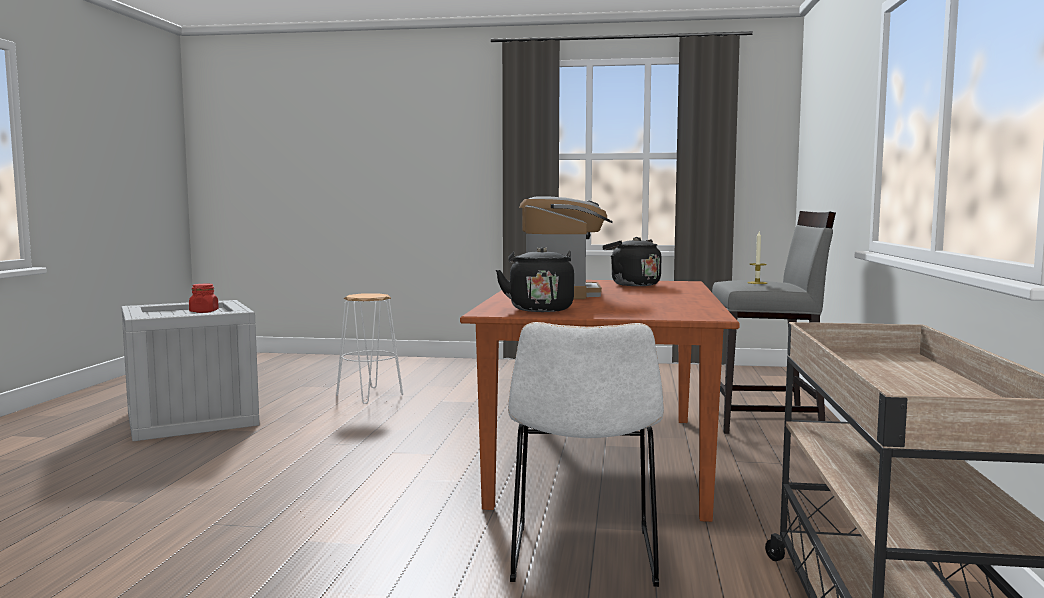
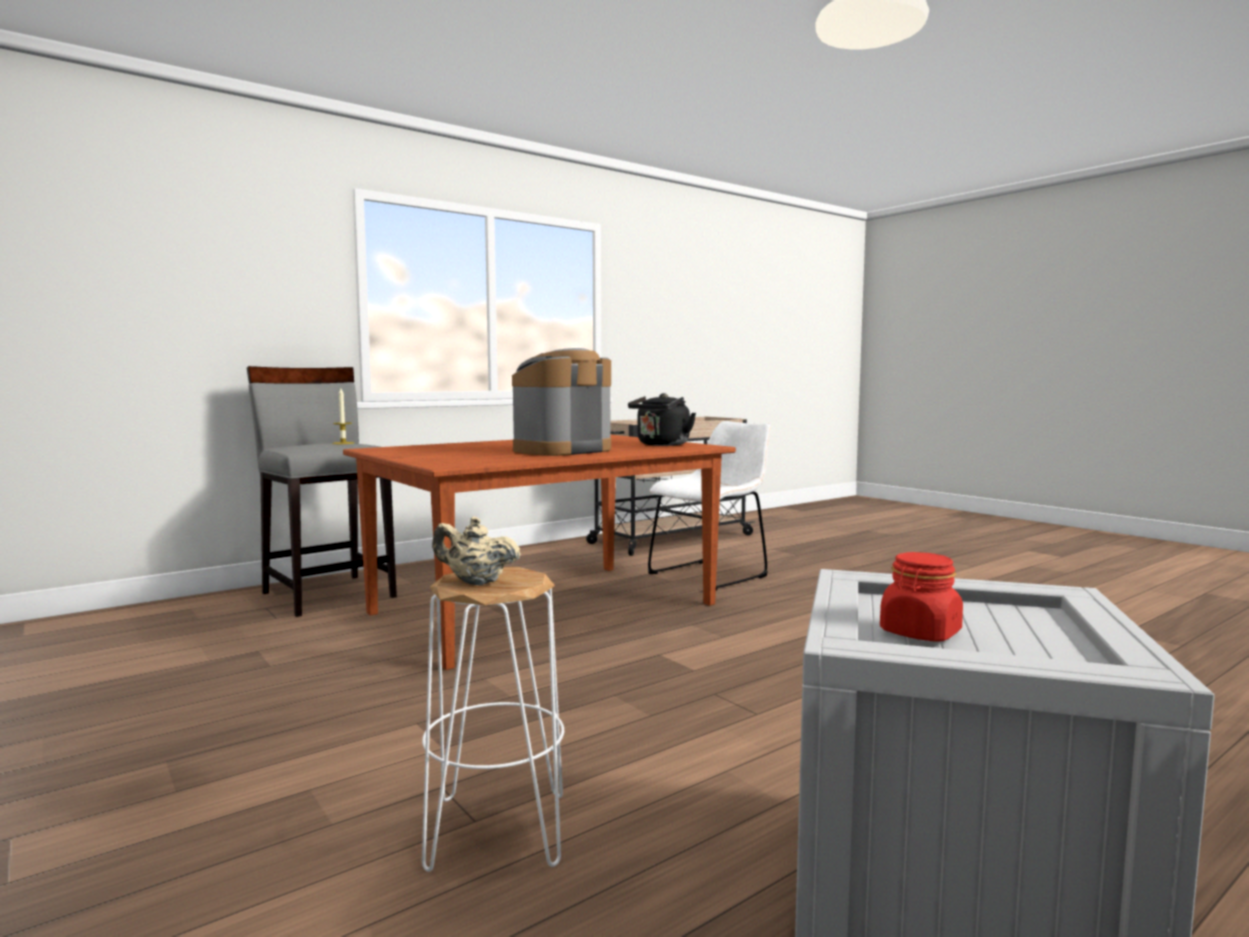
camera: 135 degrees left, 0 degrees up
black kettle [602,237,661,286] -> none
none -> beige teapot [432,516,521,586]

